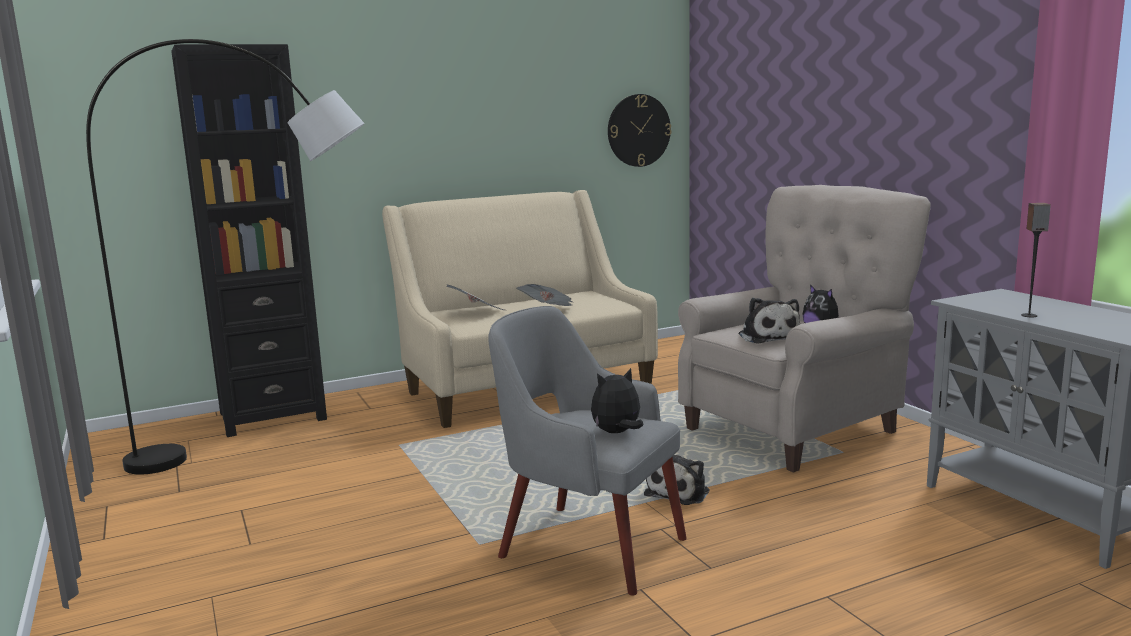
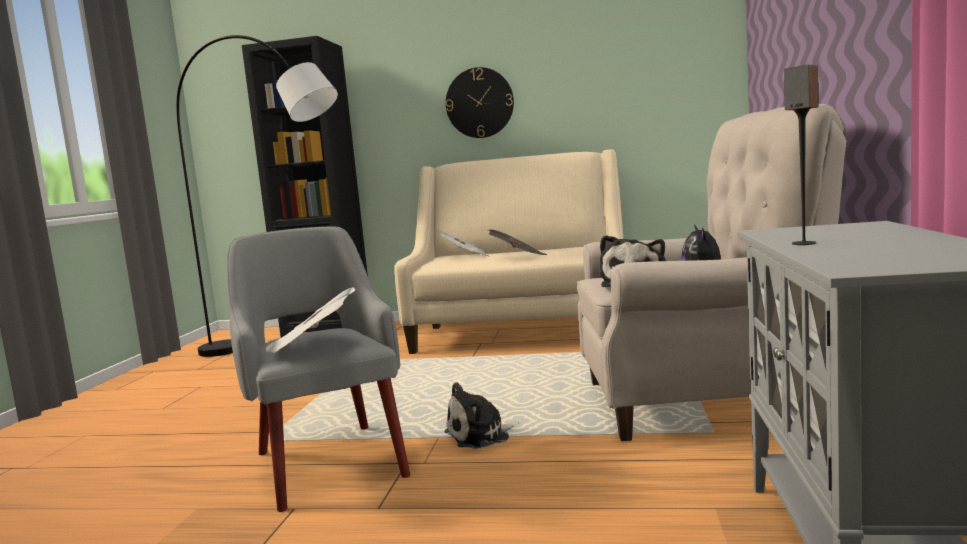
camera: 35 degrees right, 5 degrees down
plush toy [591,368,644,433] -> newspaper [265,287,355,354]
wall clock [608,94,672,167] -> wall clock moved to [446,67,514,138]

